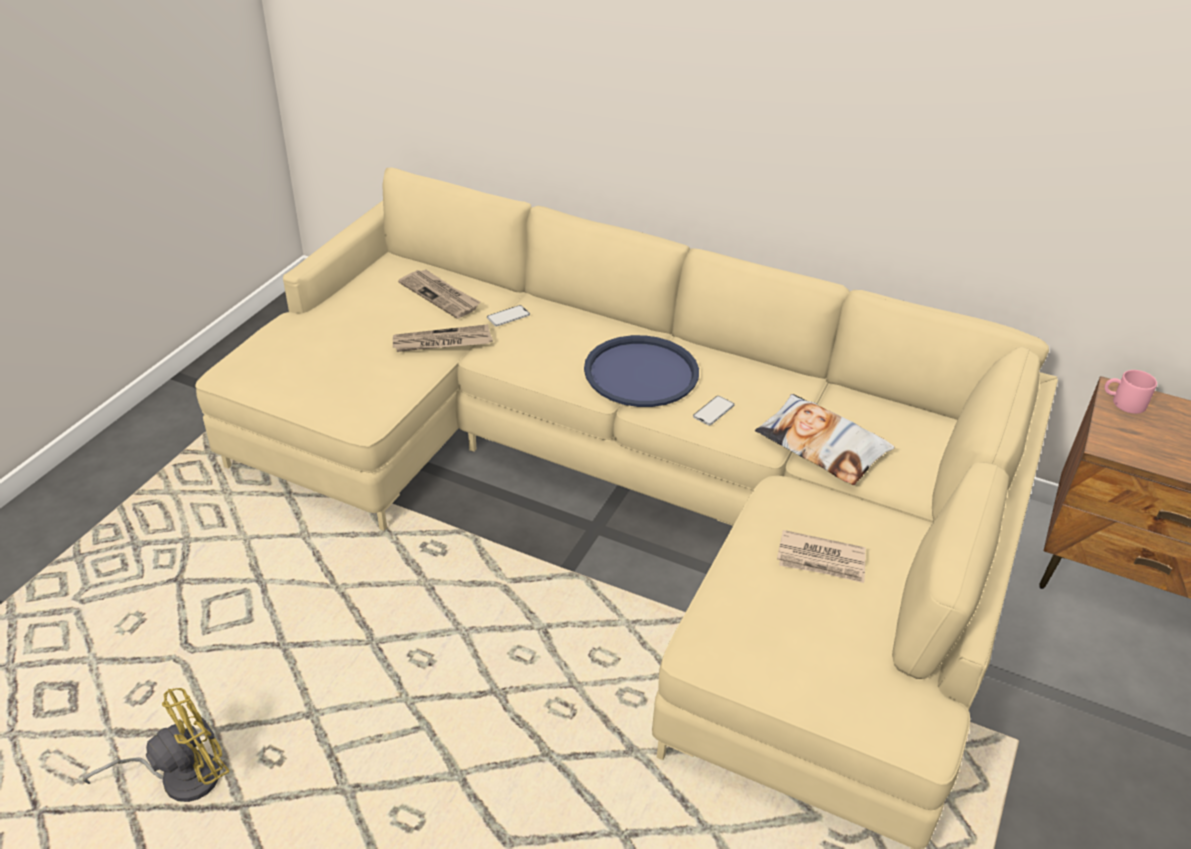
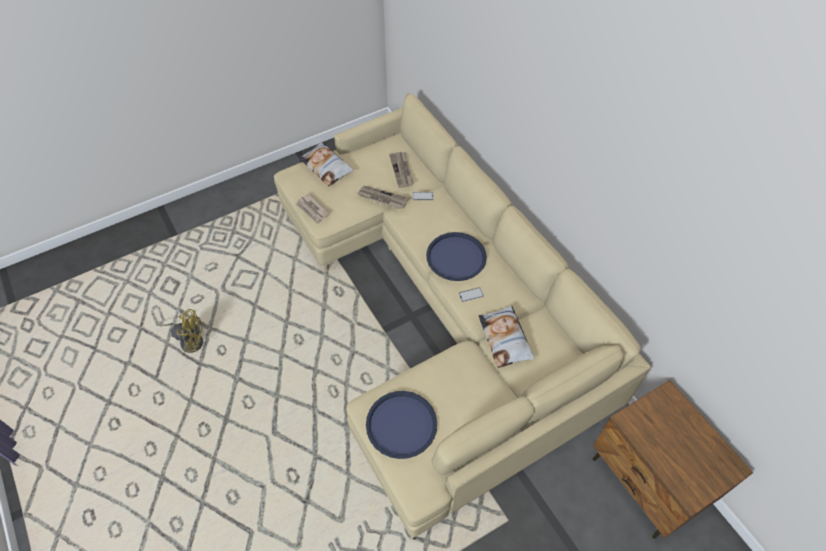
camera: 35 degrees right, 15 degrees up
newspaper [777,530,866,583] -> newspaper moved to [296,193,330,224]
pink mug [1104,370,1157,414] -> none
none -> pillow [299,142,354,186]
none -> blue tray [366,391,437,459]

